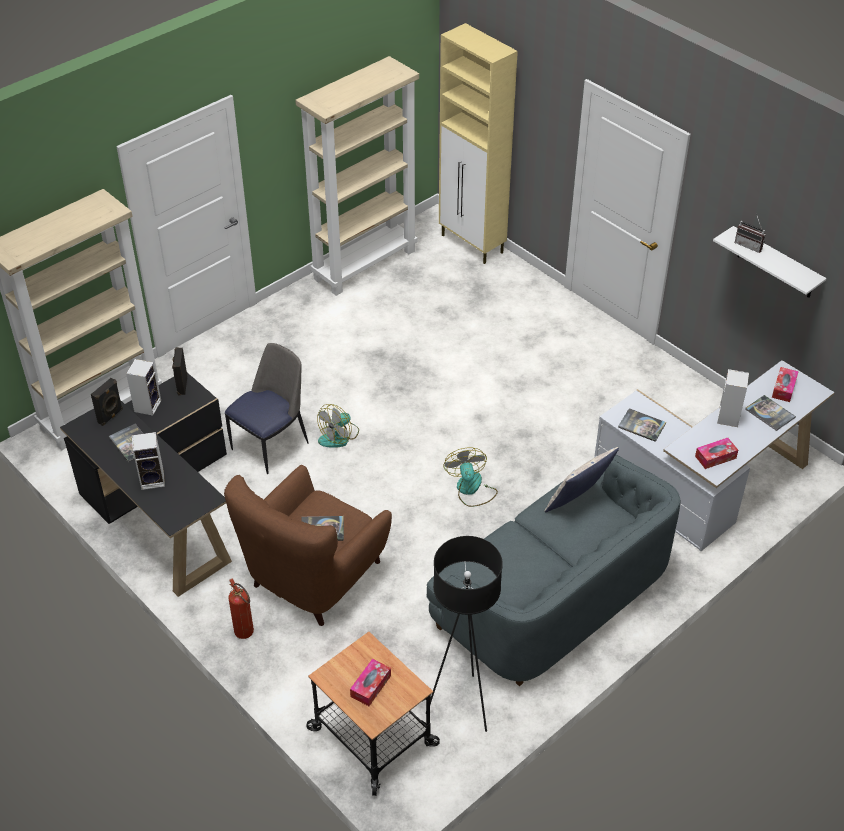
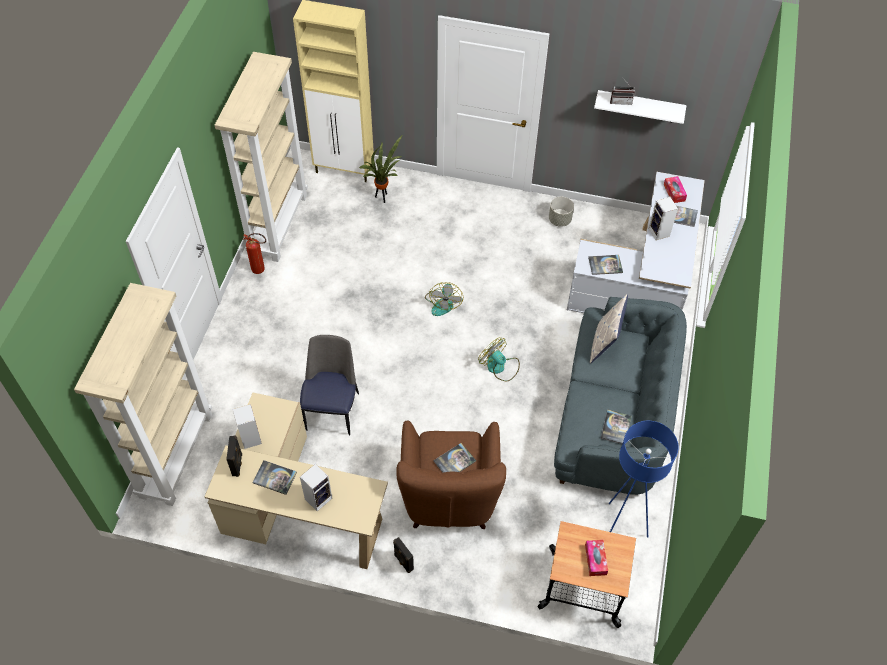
camera: 35 degrees left, 10 degrees up
black desk [60,373,232,597] -> beige desk [205,393,388,569]
black speaker [172,347,187,395] -> black speaker moved to [393,537,414,573]
fire extinguisher [228,578,254,639] -> fire extinguisher moved to [243,233,266,274]
fan [317,404,359,448] -> fan moved to [425,282,463,316]
black floor lamp [426,536,503,732] -> blue floor lamp [609,421,679,538]
tissue box [695,438,738,469] -> none
none -> potted plant [359,136,403,203]
none -> grey planter [549,197,574,227]
none -> book [601,409,631,444]

